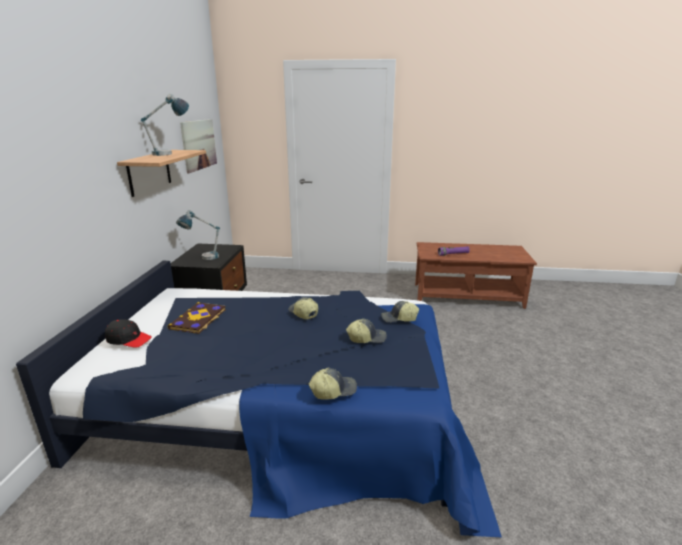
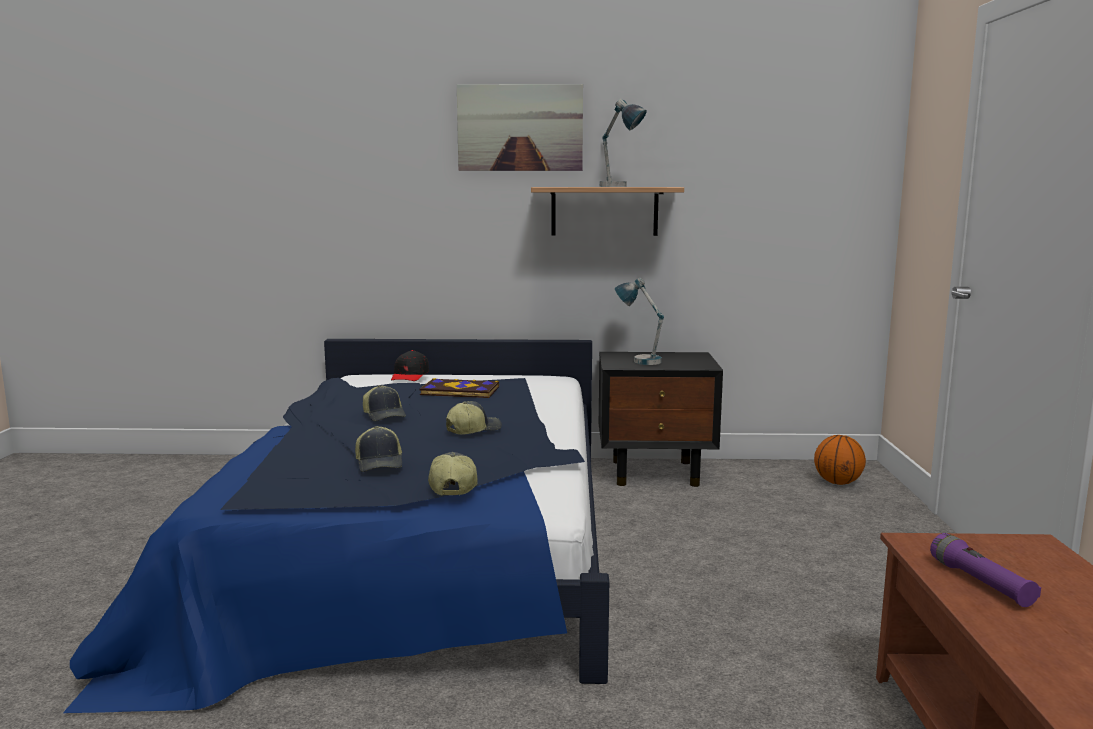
camera: 85 degrees right, 10 degrees down
picture [180,119,217,173] -> picture moved to [457,84,583,171]
cap [309,368,357,400] -> cap moved to [363,385,406,421]
none -> basketball [814,435,866,485]

